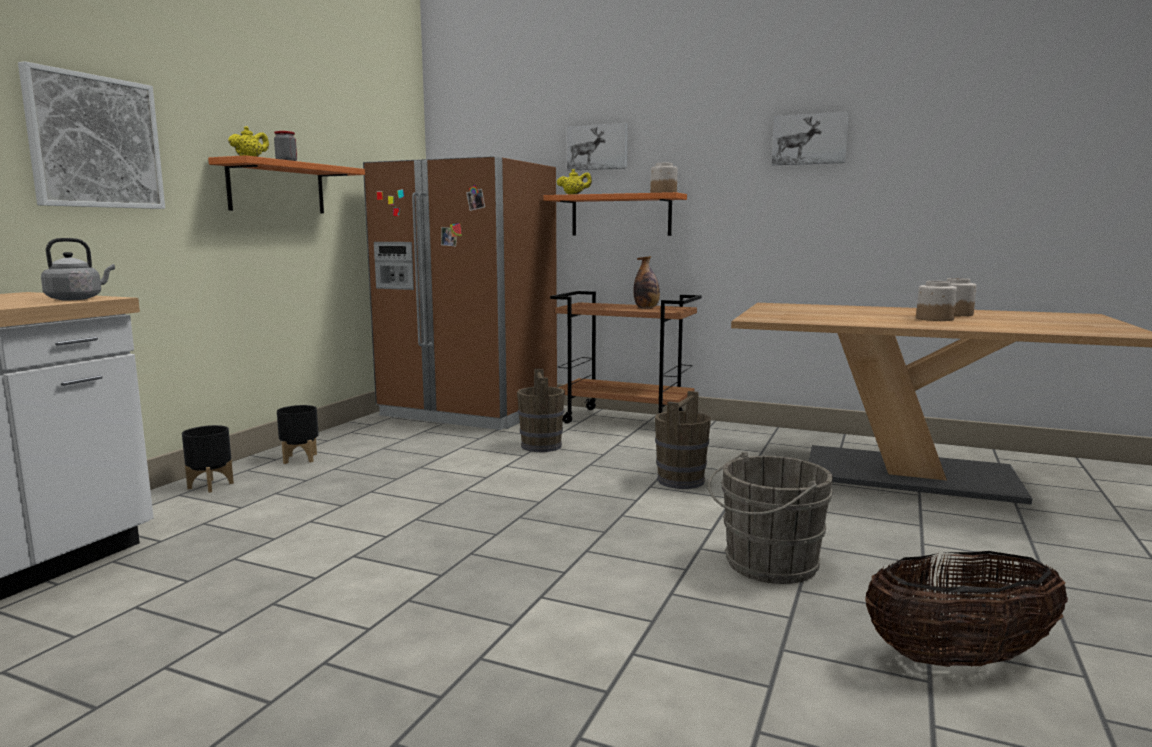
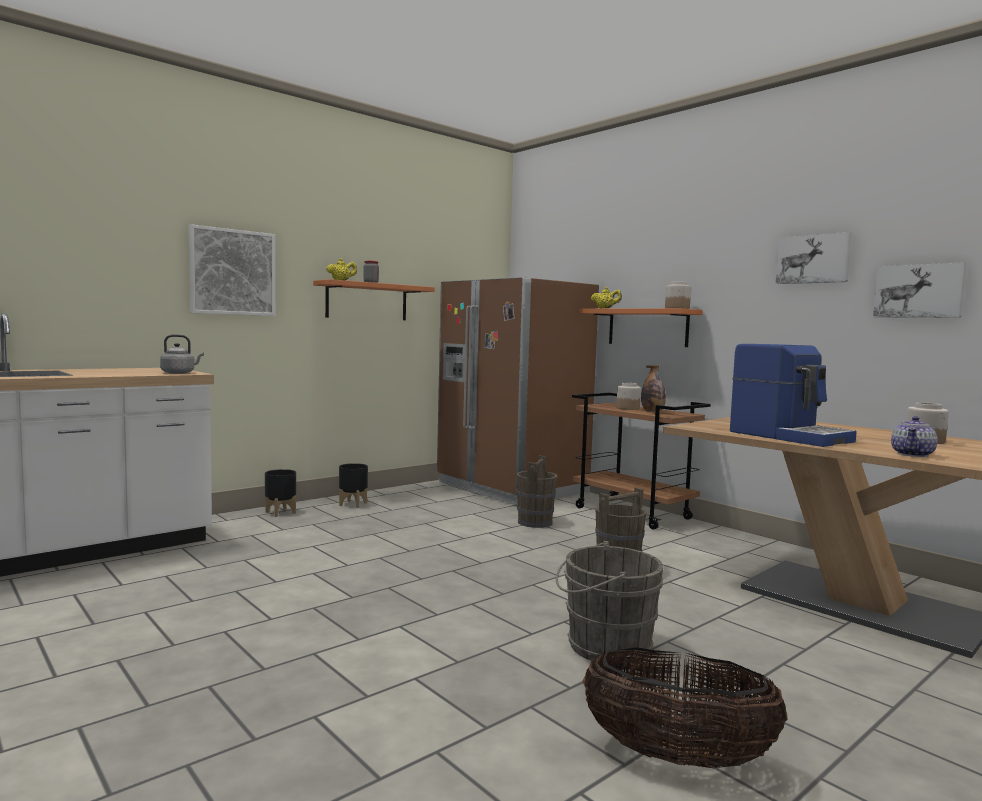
camera: 25 degrees right, 5 degrees down
picture [567,123,628,171] -> picture moved to [873,262,967,318]
jar [916,281,957,321] -> jar moved to [616,383,641,410]
none -> coffee machine [730,344,857,447]
none -> teapot [891,416,938,457]

